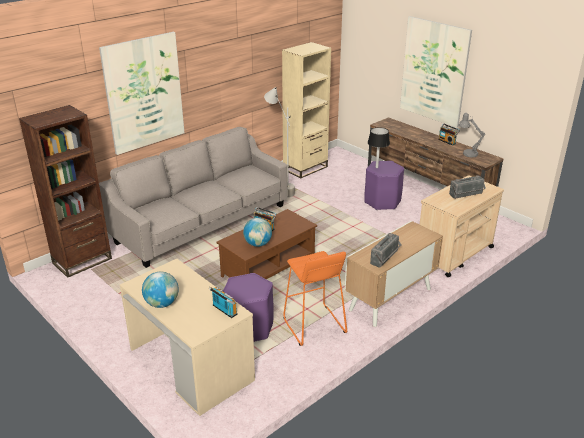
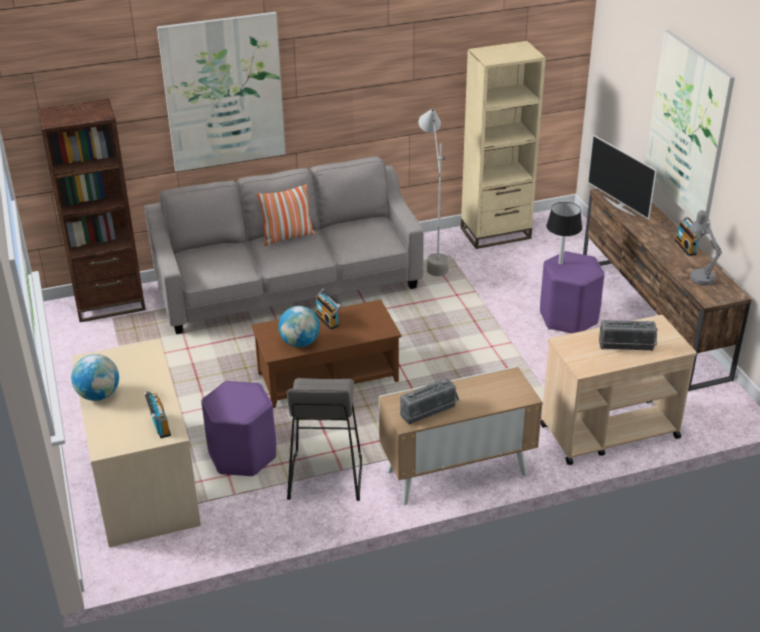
camera: 25 degrees right, 5 degrees up
orange stool [283,251,347,346] -> grey stool [287,378,362,501]
none -> pillow [257,184,315,246]
none -> television [588,135,657,220]

